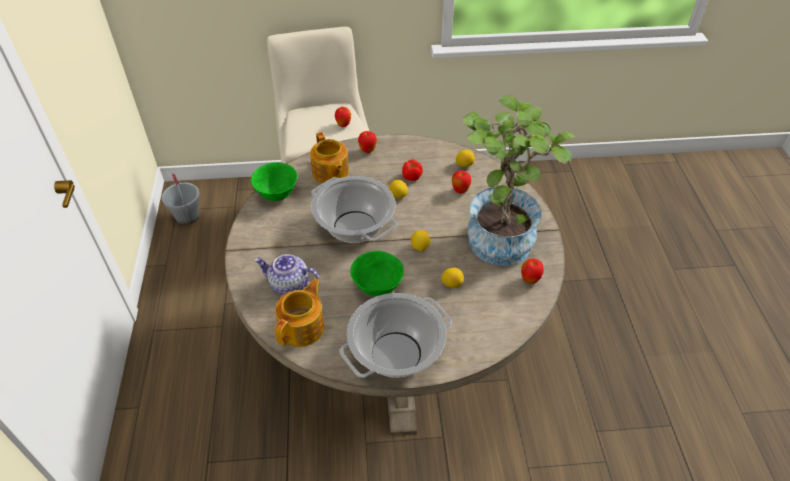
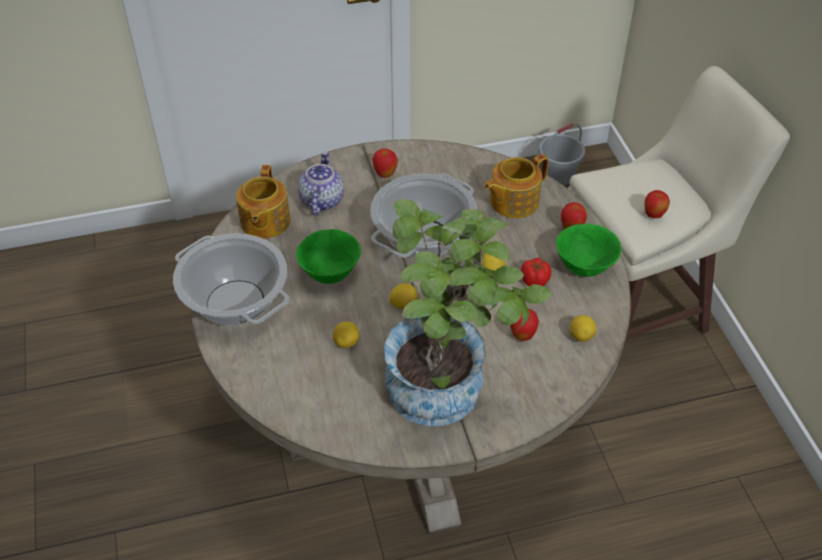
camera: 80 degrees right, 0 degrees up
green bowl [251,162,297,201] -> green bowl moved to [556,224,621,277]
teapot [275,278,324,347] -> teapot turned 75 degrees clockwise [236,165,290,239]
apple [521,259,544,284] -> apple moved to [372,148,398,178]

